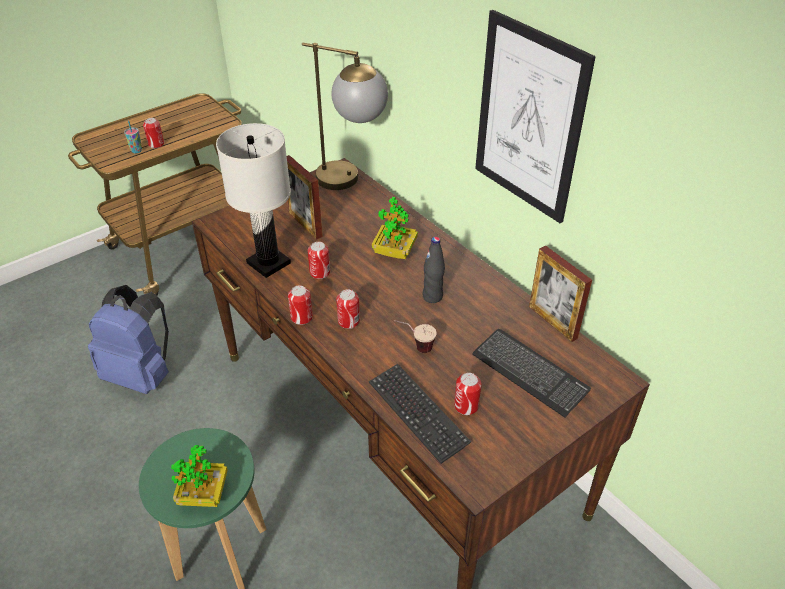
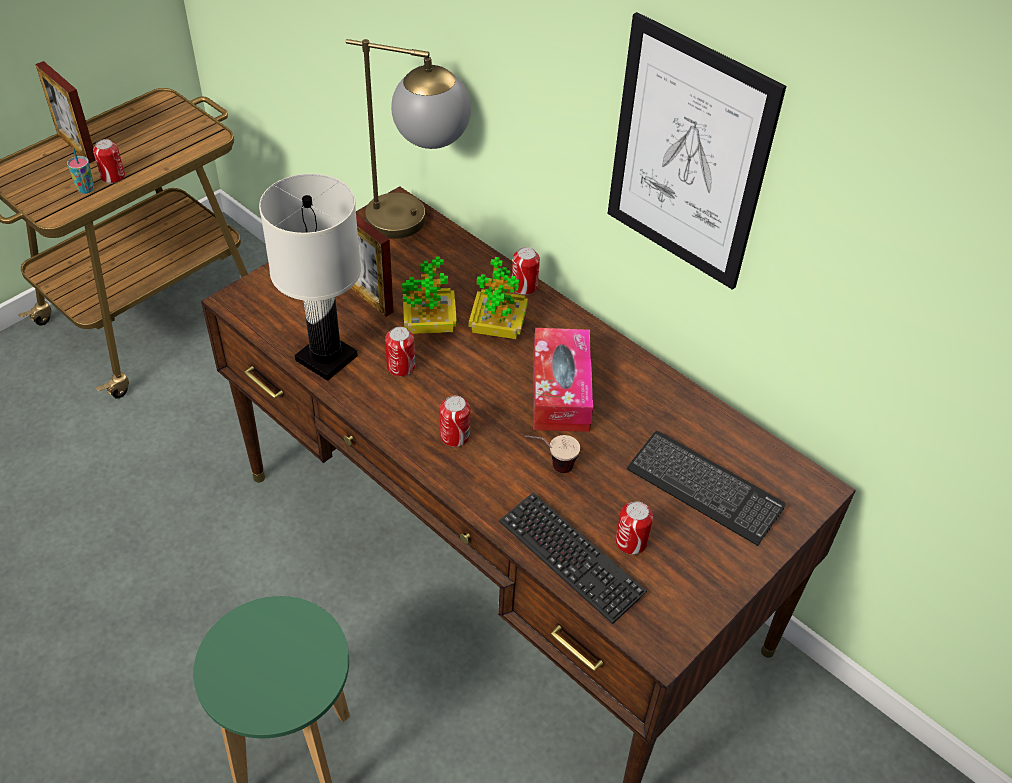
camera: 10 degrees left, 5 degrees up
blue backpack [88,285,169,394] -> none
potted plant [171,445,228,507] -> potted plant moved to [402,257,457,334]
can [288,285,313,325] -> can moved to [512,247,540,295]
black bottle [423,237,445,303] -> tissue box [533,328,593,432]
picture frame [529,245,592,342] -> picture frame moved to [35,61,96,163]

